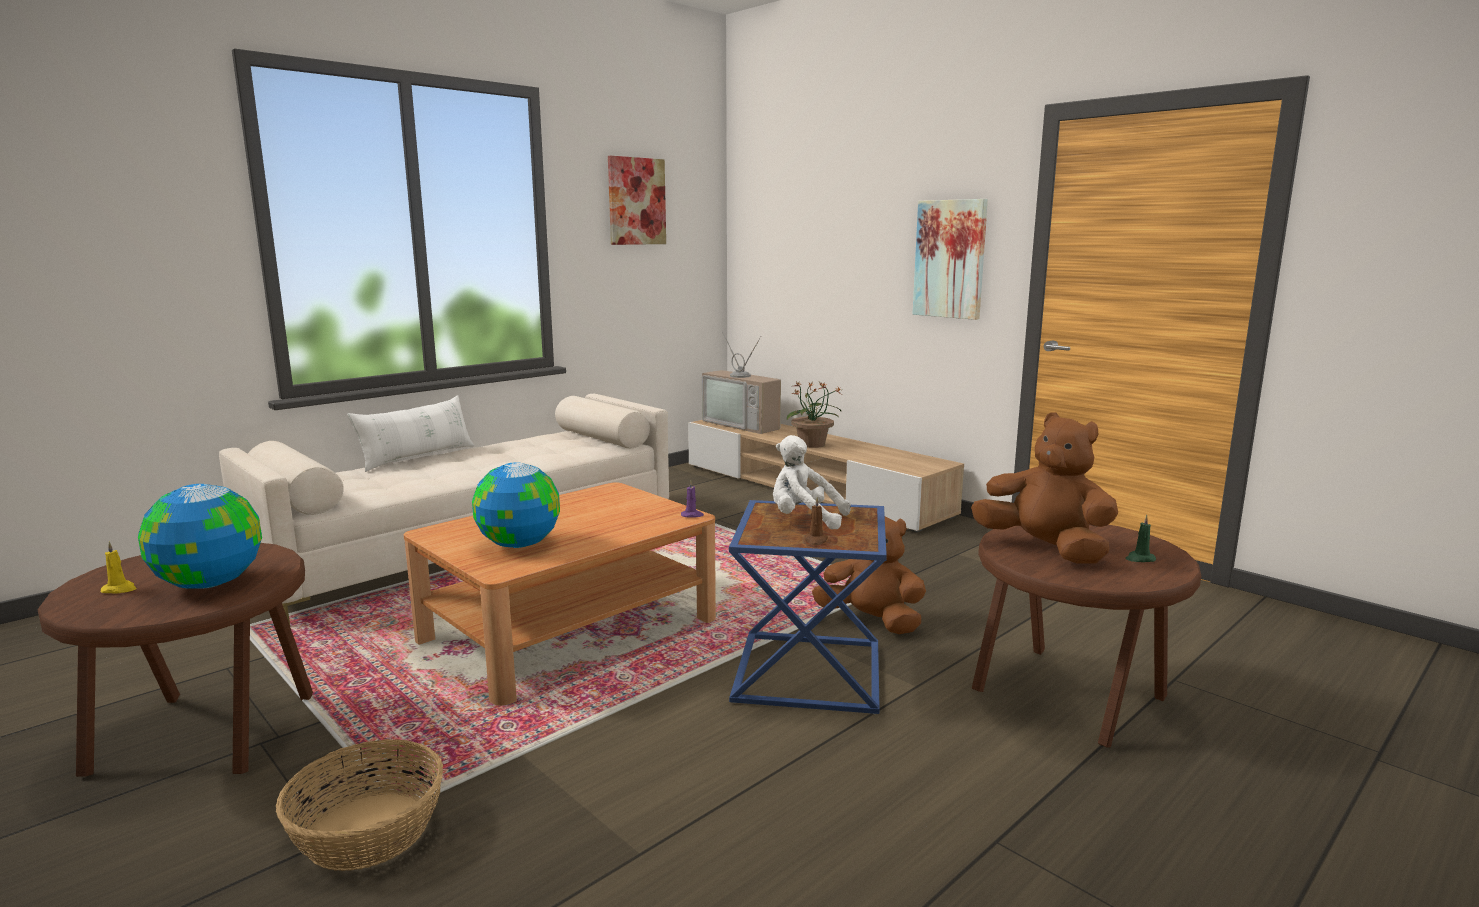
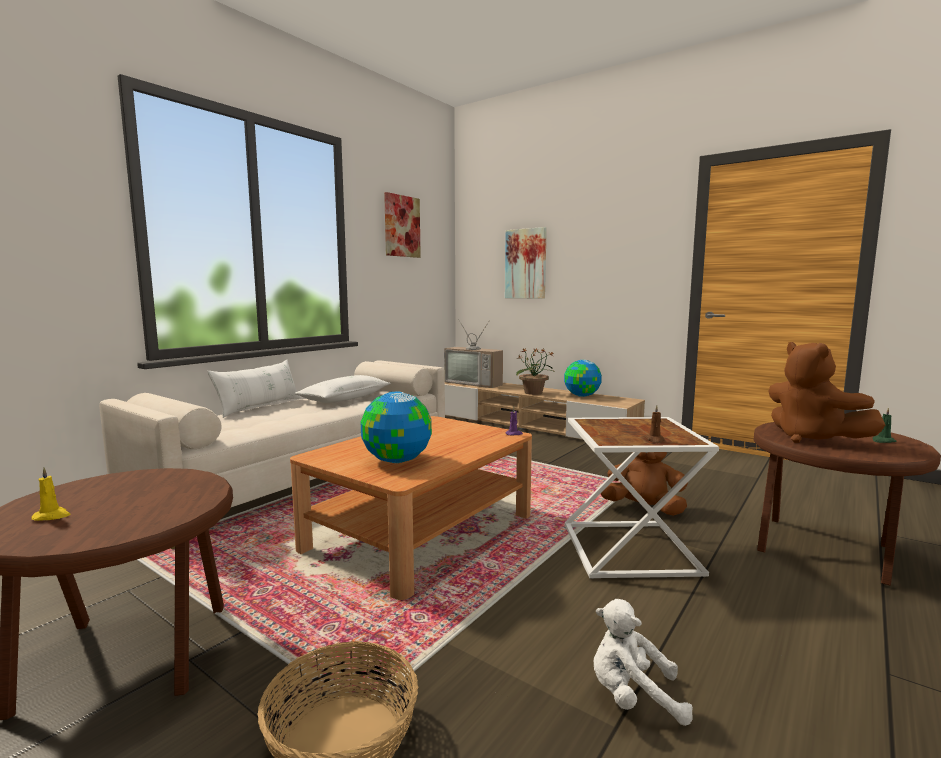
camera: 10 degrees left, 5 degrees down
globe [138,484,262,589] -> globe moved to [564,360,602,397]
blue side table [729,500,887,714] -> white side table [565,417,719,579]
white plush toy [773,435,851,530] -> white plush toy moved to [593,599,693,726]
picture [913,199,988,320] -> picture moved to [505,227,547,299]
brown plush toy [971,412,1118,563] -> brown plush toy turned 150 degrees counterclockwise [768,342,885,443]
none -> white pillow [294,375,391,403]

